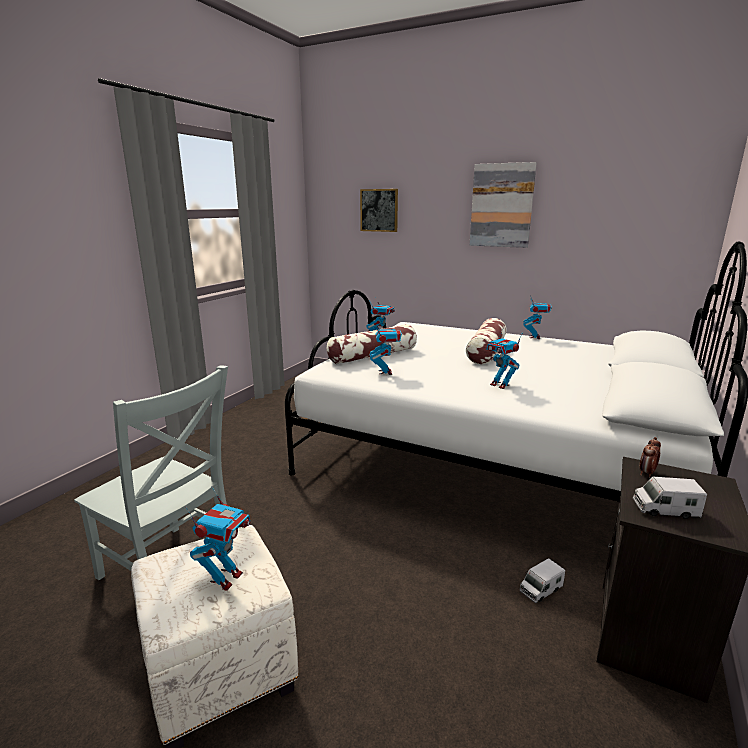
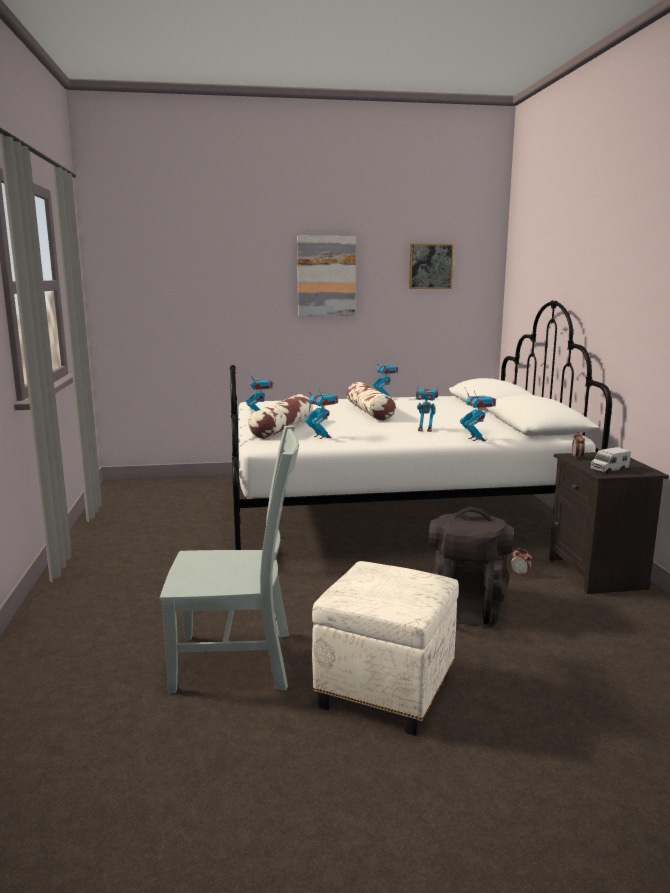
camera: 35 degrees left, 5 degrees down
toy robot [186,486,250,591] -> toy robot moved to [460,388,496,441]
picture [360,189,398,232] -> picture moved to [409,244,454,289]
toy truck [520,558,565,603] -> alarm clock [511,549,532,575]
none -> black backpack [429,507,513,627]

